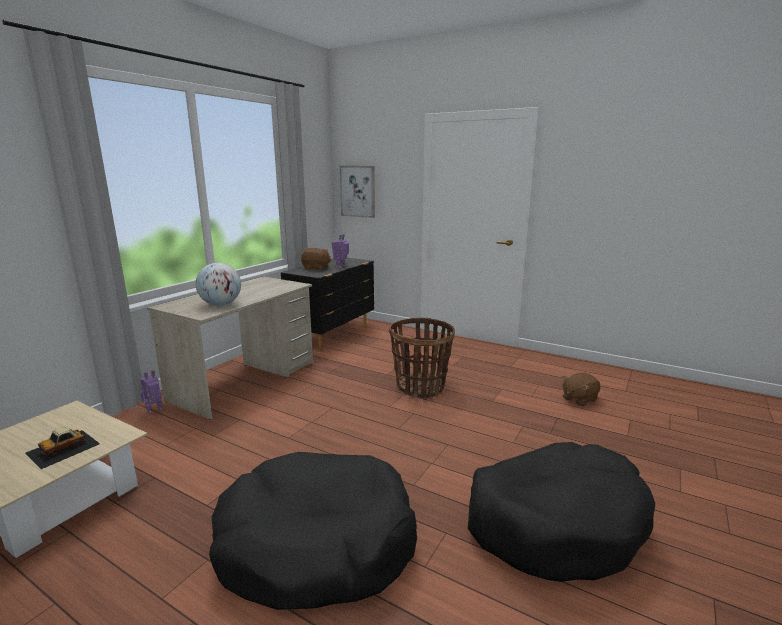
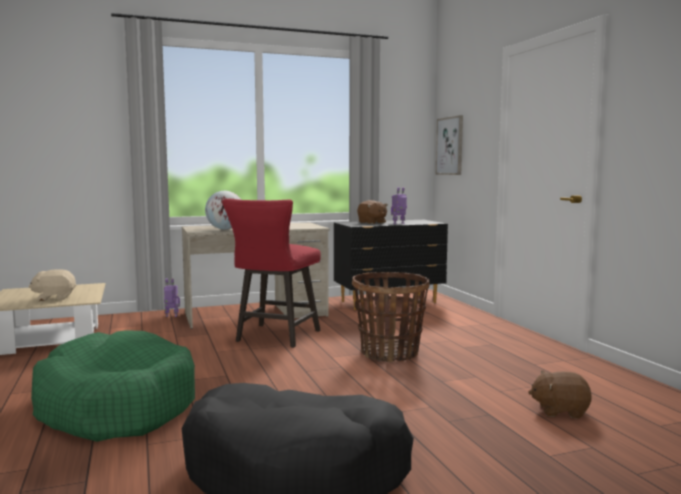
camera: 40 degrees right, 10 degrees down
toy car [25,427,100,469] -> beige plush toy [28,269,76,301]
black dog bed [209,452,417,610] -> green dog bed [31,330,195,442]
none -> red stool [222,198,321,348]

